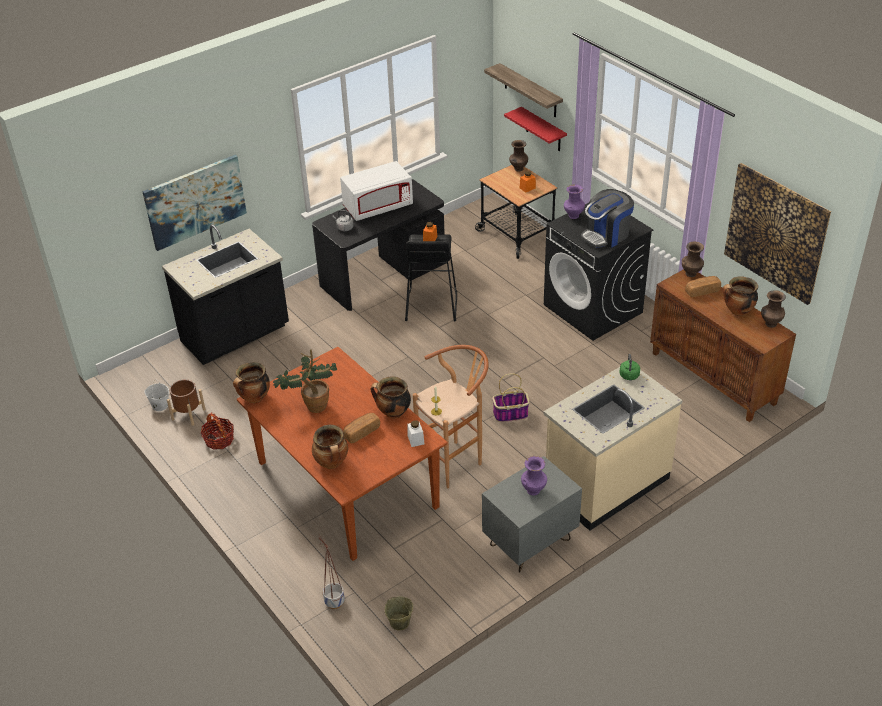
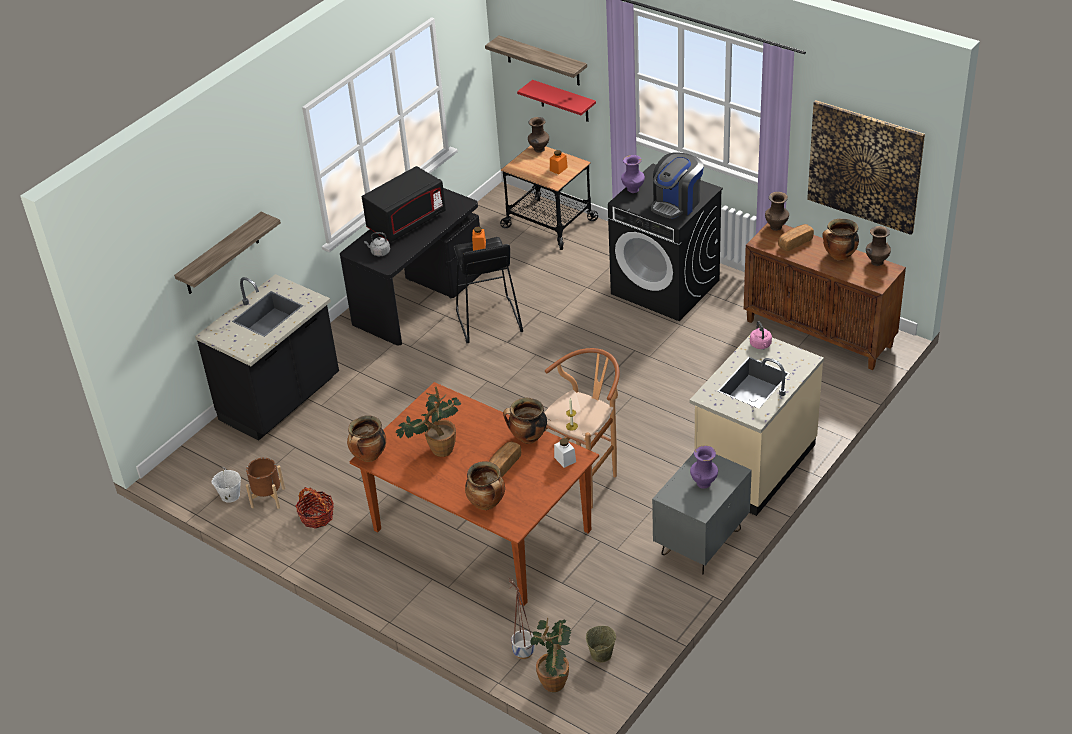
camera: 15 degrees left, 0 degrees up
picture [142,155,247,251] -> shelf [174,212,281,294]
white microwave [340,161,413,221] -> black microwave [362,166,446,242]
basket [492,373,530,422] -> none
green kettle [619,354,640,380] -> pink kettle [750,321,772,349]
none -> potted plant [531,618,571,692]

